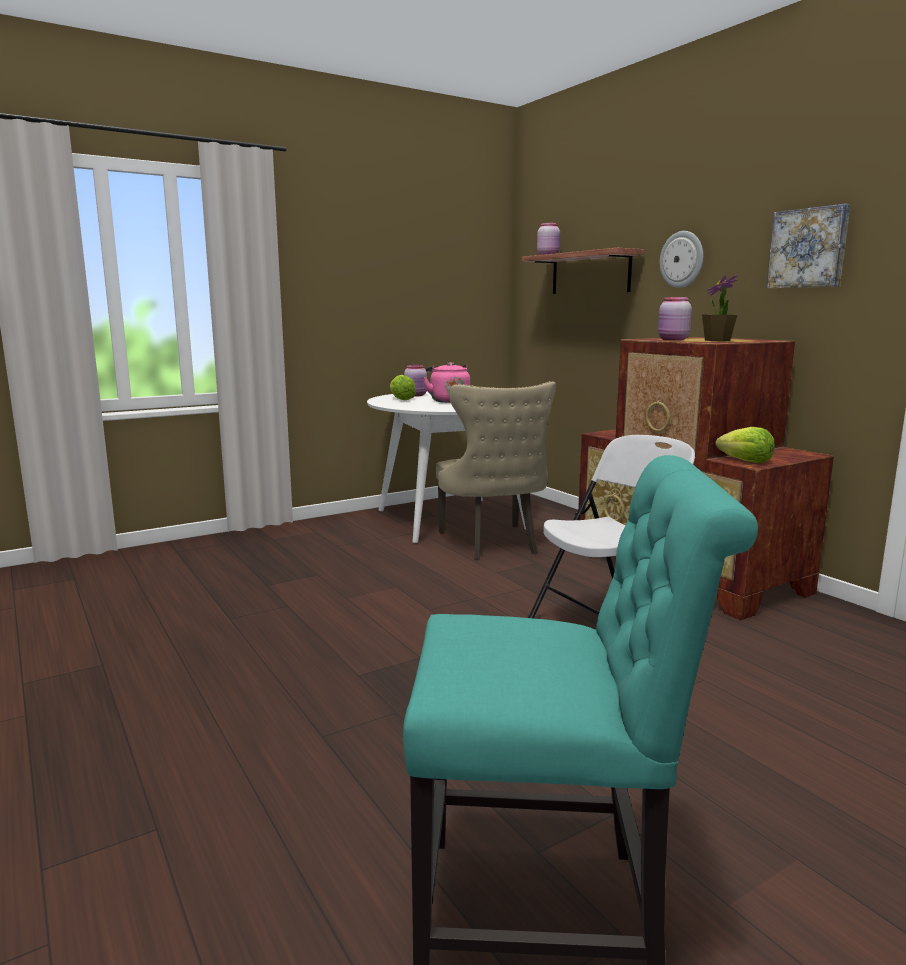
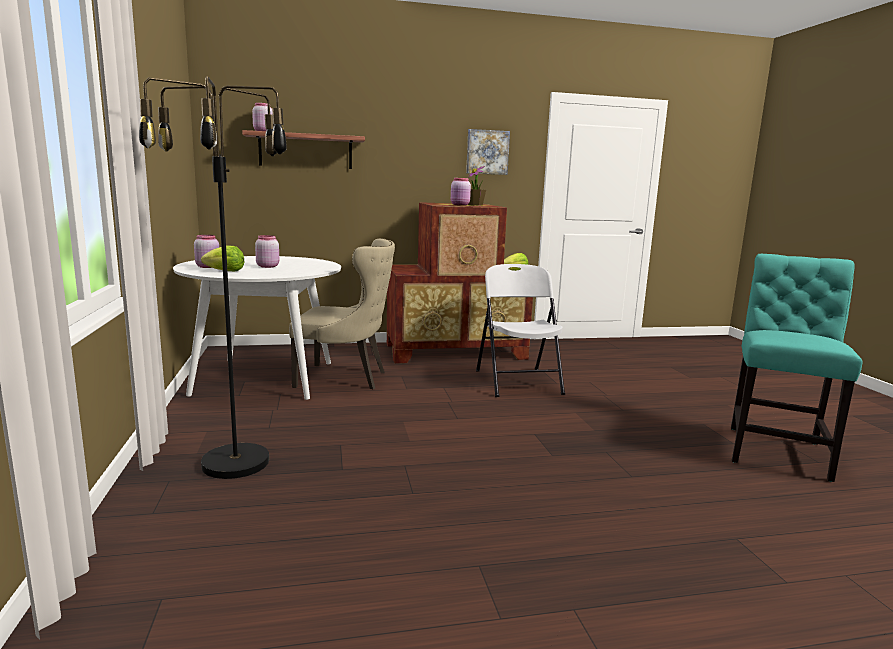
camera: 70 degrees left, 0 degrees up
pink kettle [423,362,470,403] -> pink jar [255,235,279,268]
wall clock [660,231,703,288] -> none
none -> floor lamp [139,76,287,479]

